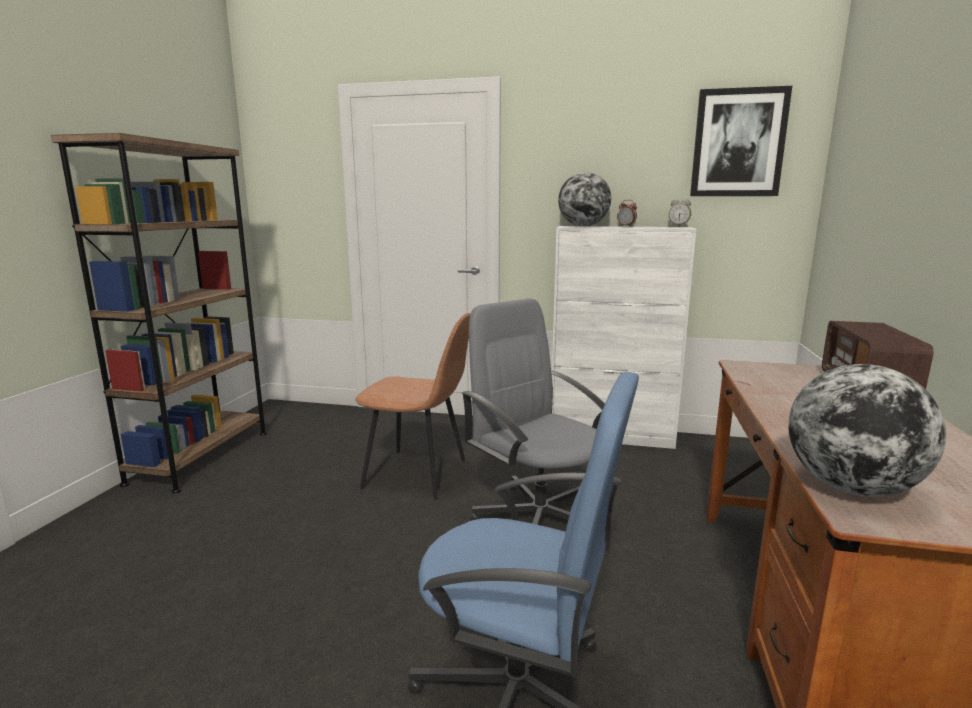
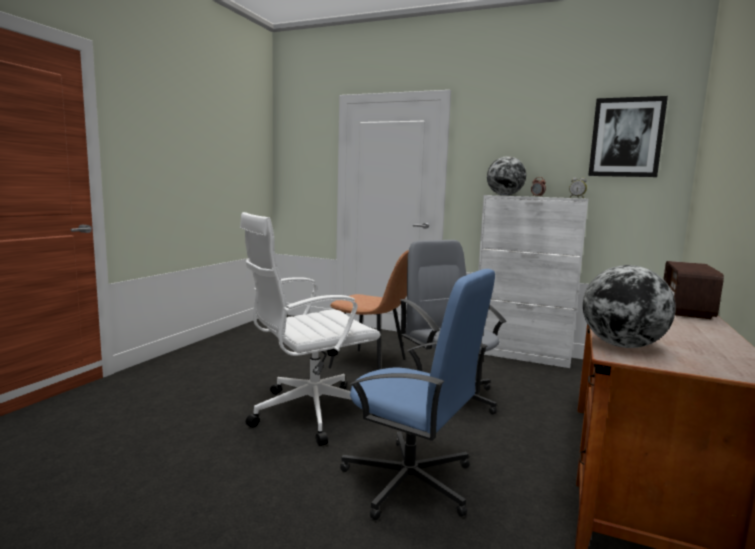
camera: 10 degrees right, 5 degrees down
brown bookcase [51,133,267,493] -> none
none -> white office chair [240,212,381,446]

